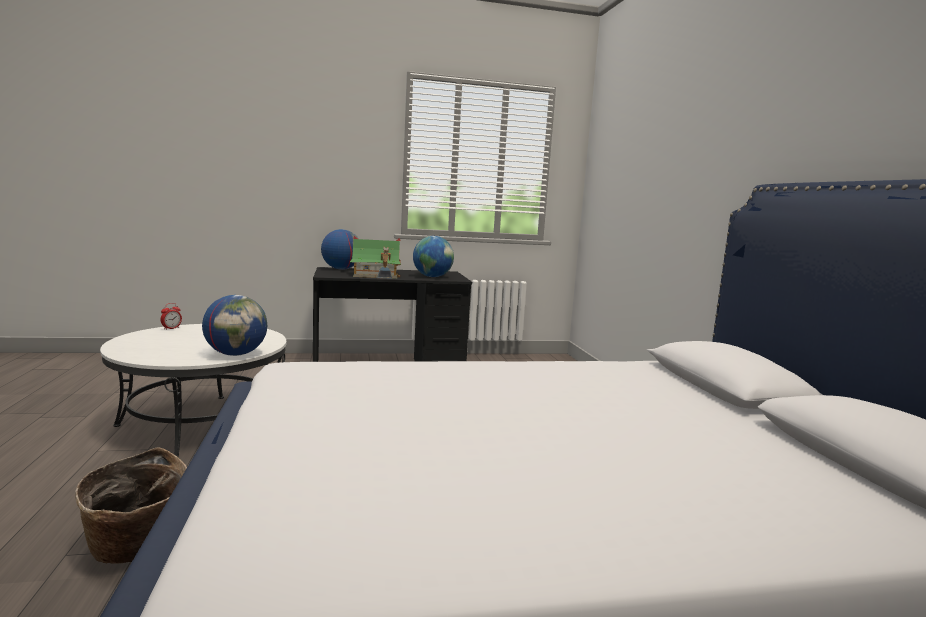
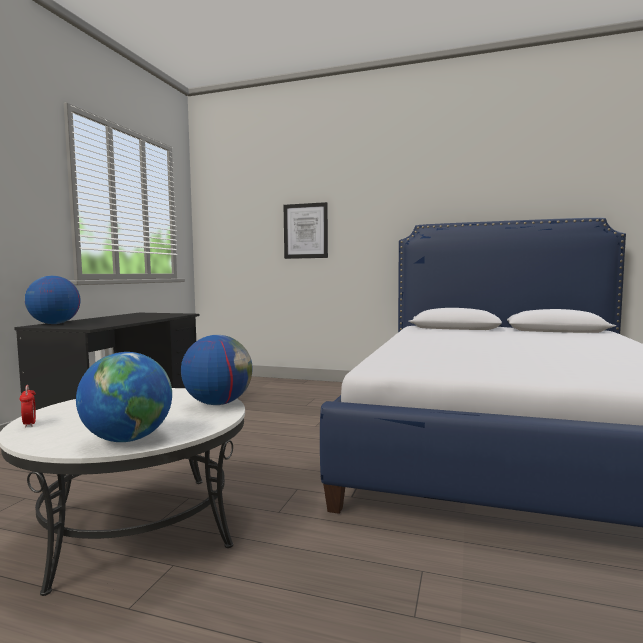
camera: 60 degrees left, 5 degrees down
basket [75,447,187,564] -> none
toy house [350,236,401,279] -> none
globe [413,236,454,277] -> globe moved to [76,352,172,442]
none -> picture [284,202,328,259]

